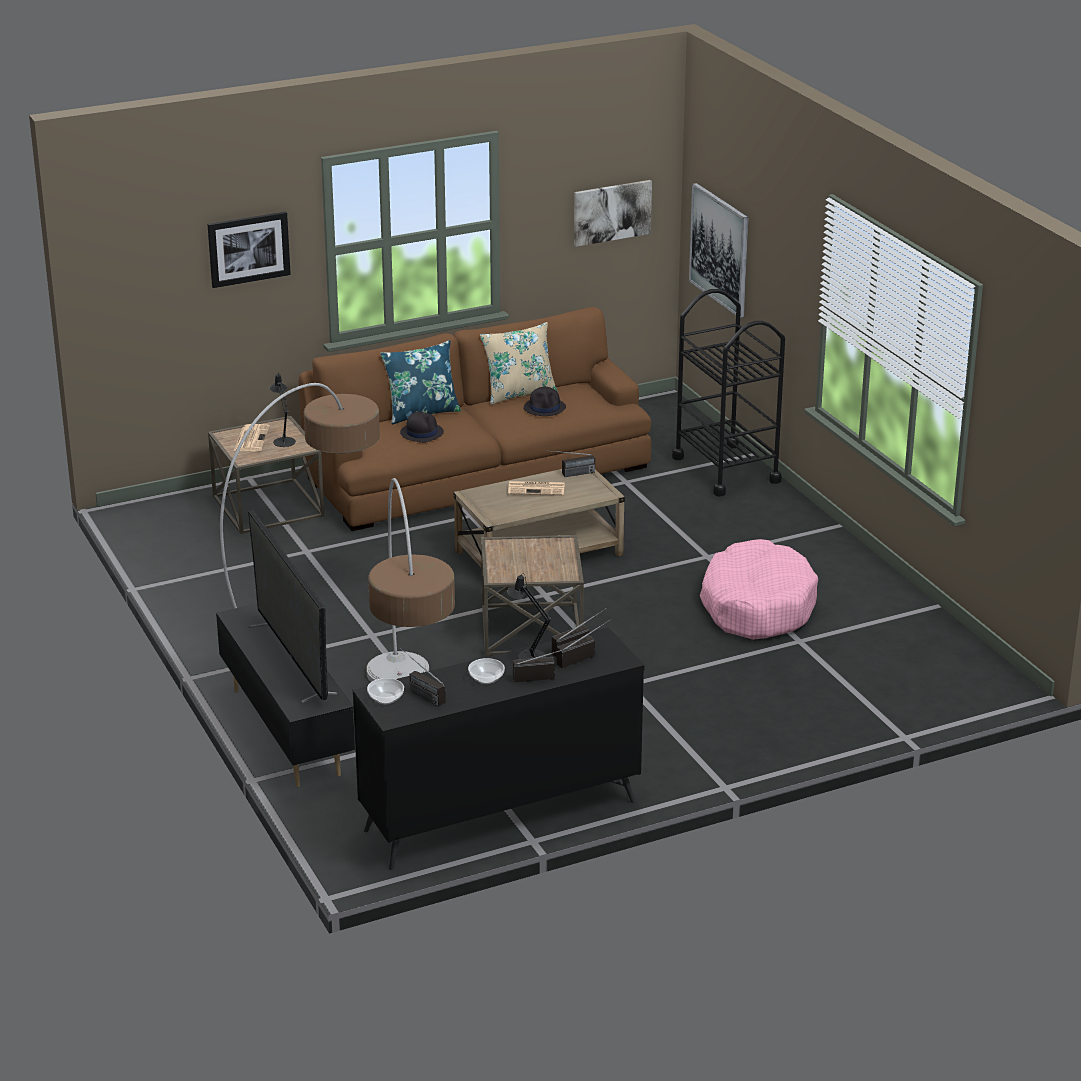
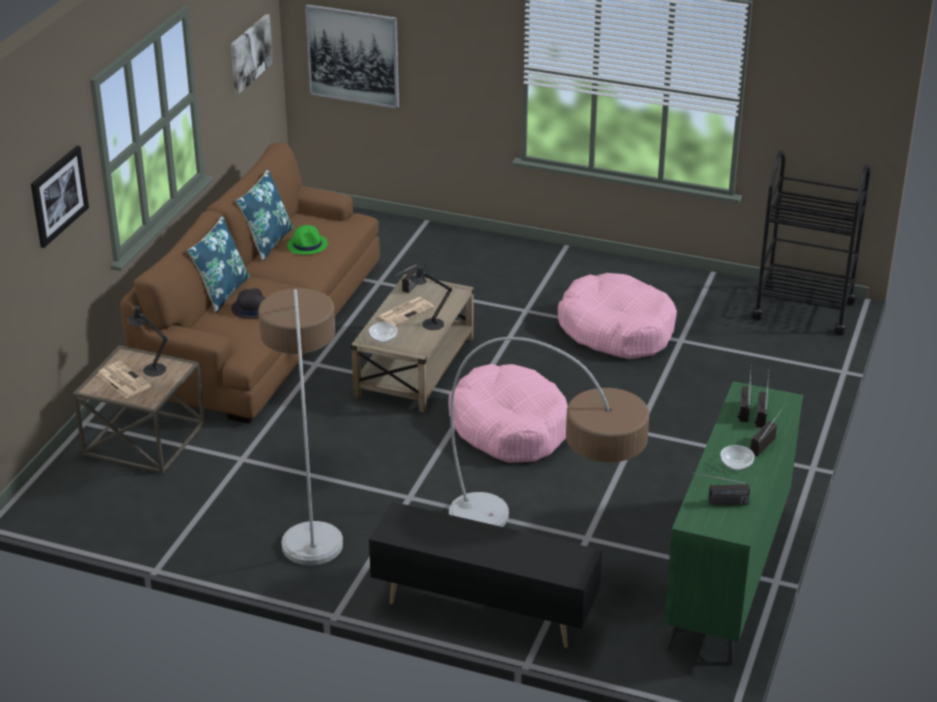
camera: 45 degrees left, 5 degrees up
television [248,510,337,703] -> none
black dresser [353,627,645,870] -> green dresser [664,381,803,665]
bowl [367,678,404,704] -> bowl moved to [369,322,397,343]
beige pillow [480,322,558,405] -> blue pillow [236,169,294,261]
brown side table [481,535,584,656] -> pink dog bed [449,364,568,463]
black table lamp [508,573,551,659] -> black table lamp moved to [410,263,452,330]
black hat [524,387,566,416] -> green hat [287,225,328,255]
black cart [672,289,785,496] -> black cart moved to [751,150,870,336]

